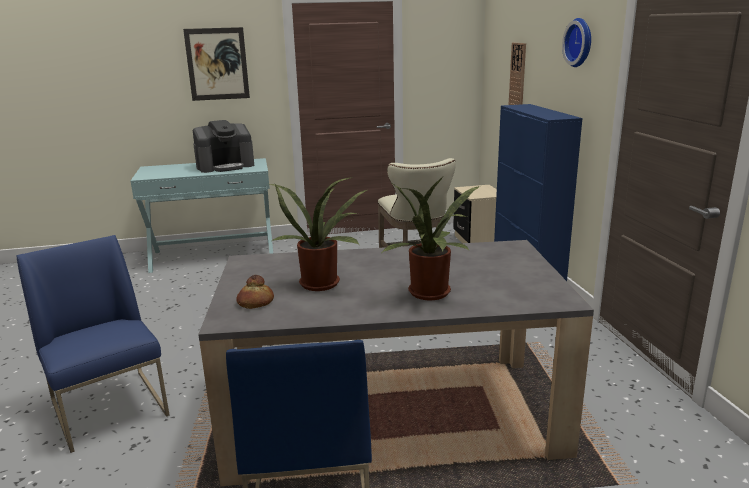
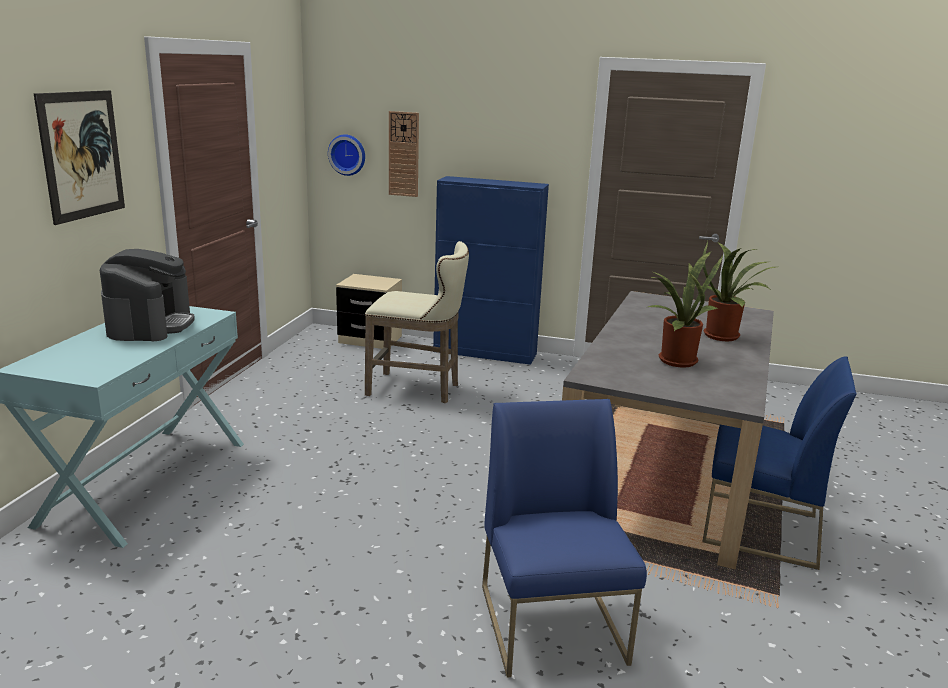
camera: 65 degrees left, 0 degrees up
blue chair [17,235,169,453] -> blue chair turned 90 degrees clockwise [482,399,647,678]
bread [236,275,274,309] -> none
wall clock [562,18,591,67] -> wall clock moved to [328,134,365,176]

